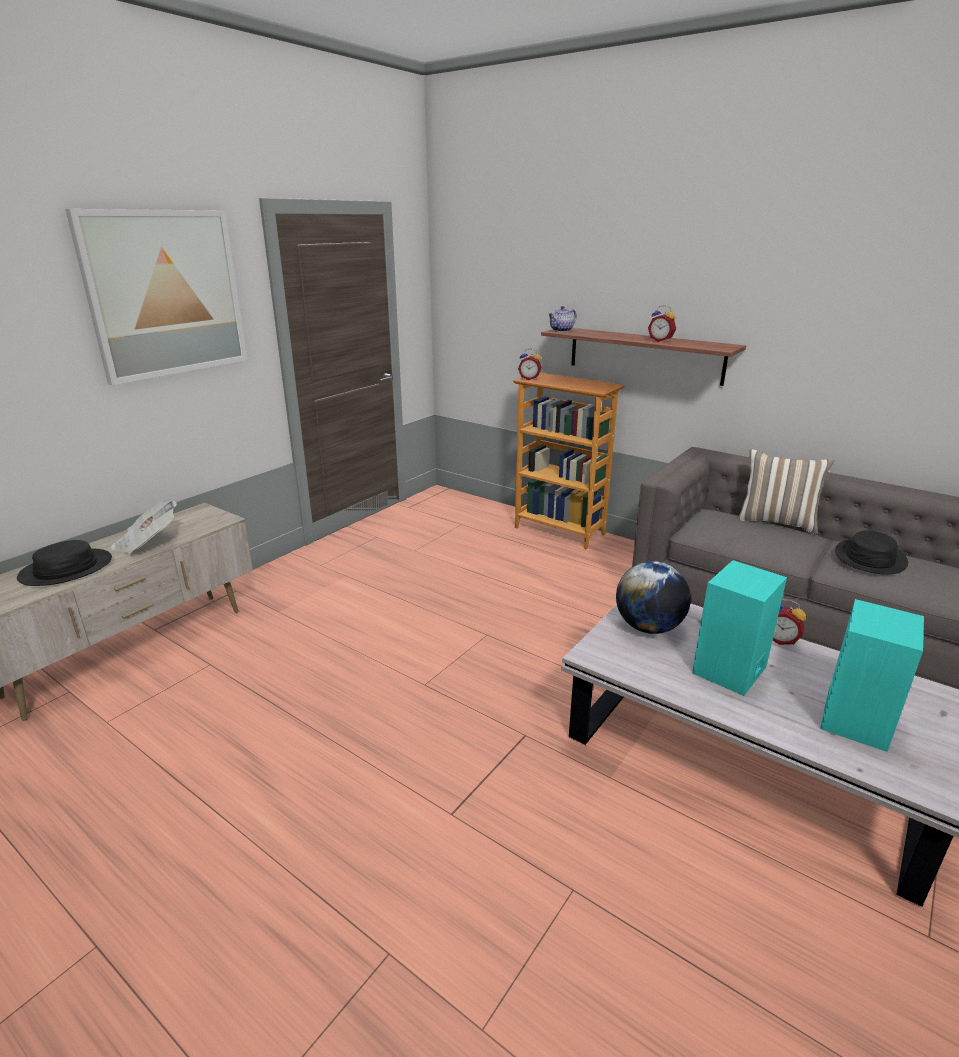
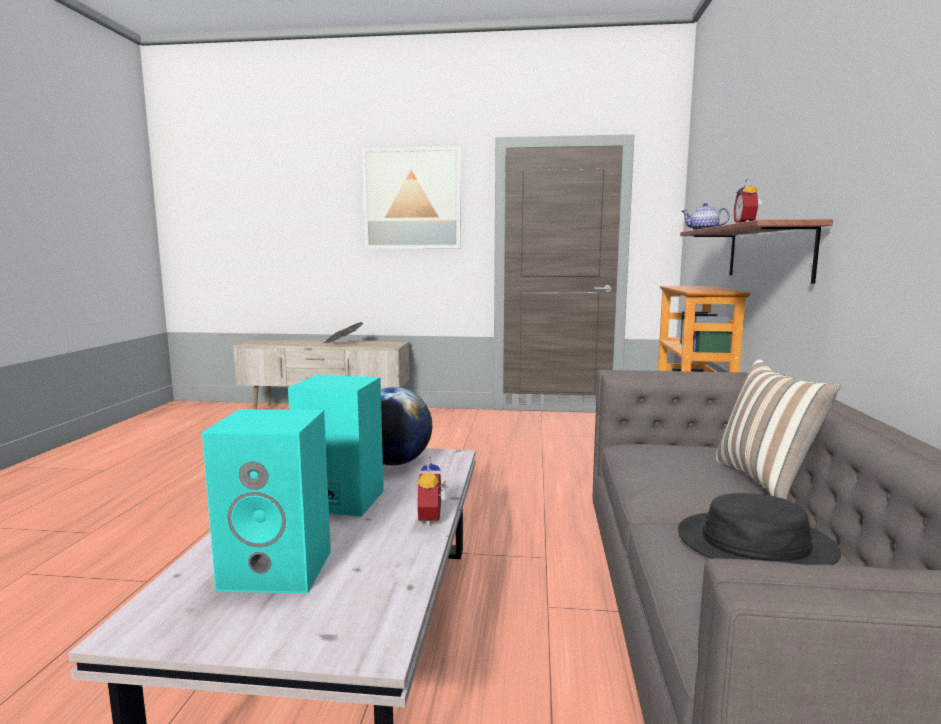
camera: 60 degrees right, 15 degrees down
black hat [17,540,112,586] -> none
alarm clock [518,348,542,380] -> none

